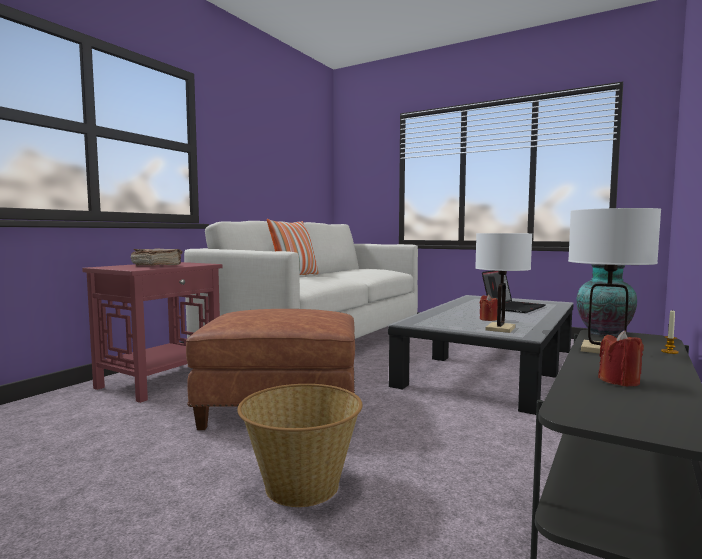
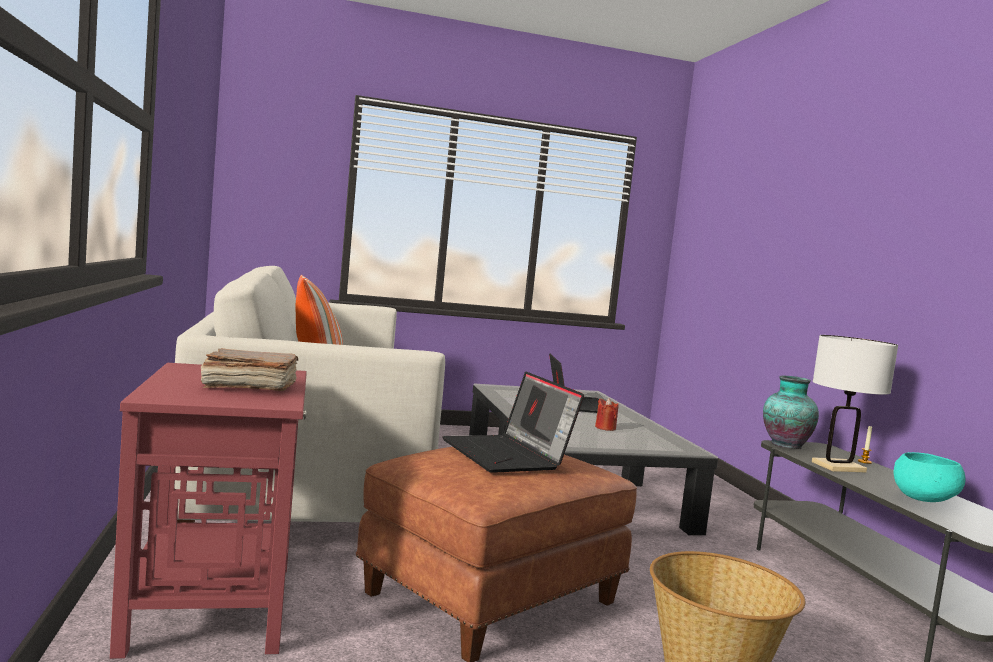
camera: 45 degrees left, 0 degrees up
white table lamp [475,233,532,333] -> none
red candle [598,331,644,386] -> turquoise bowl [893,452,966,502]
none -> laptop [442,372,584,473]

